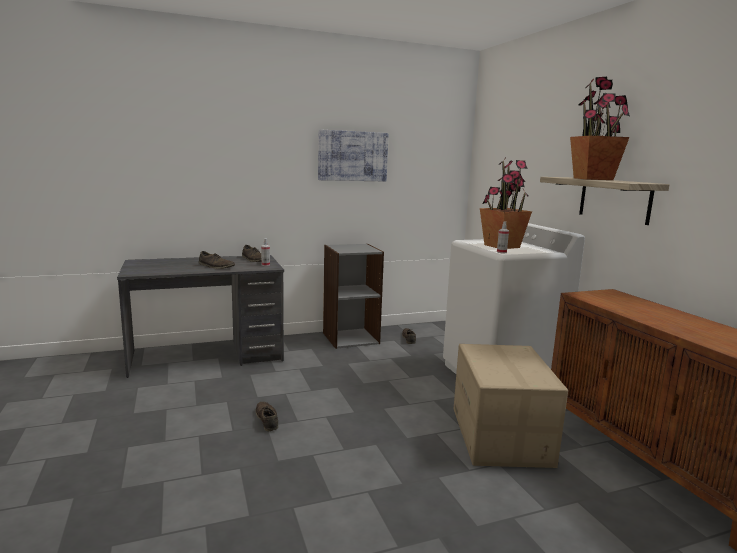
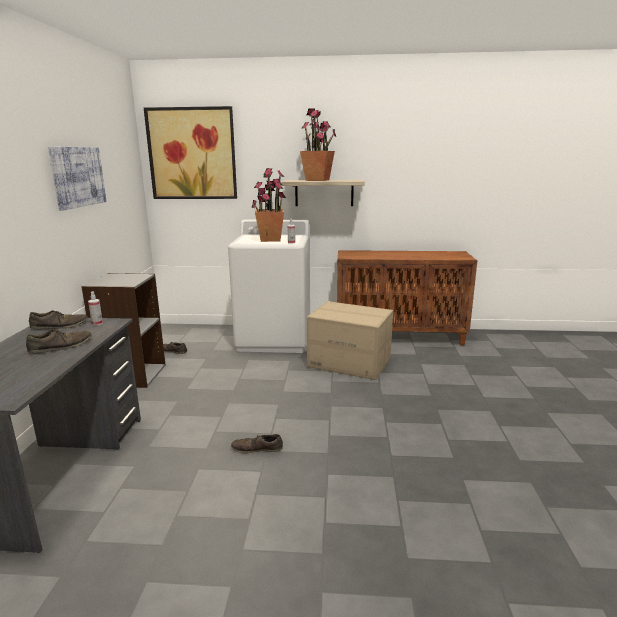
camera: 65 degrees left, 5 degrees up
none -> picture [144,106,237,199]

